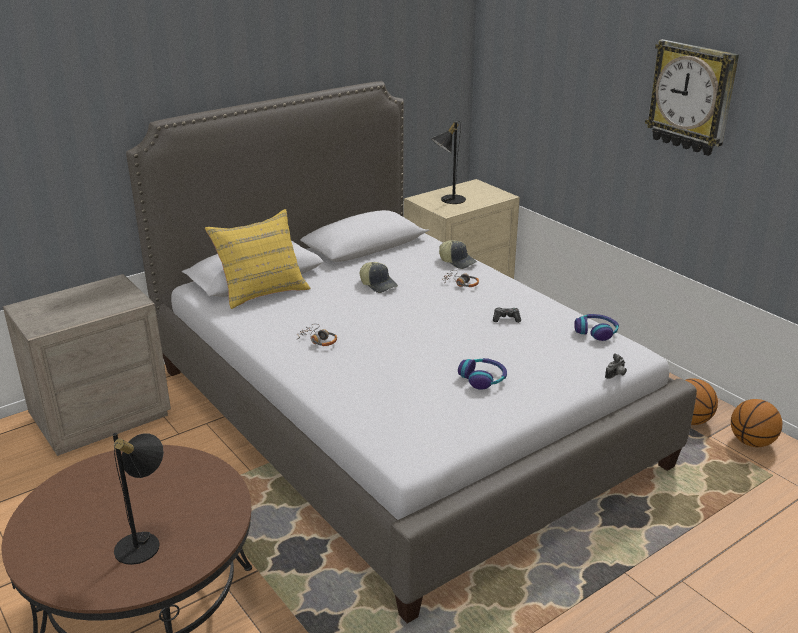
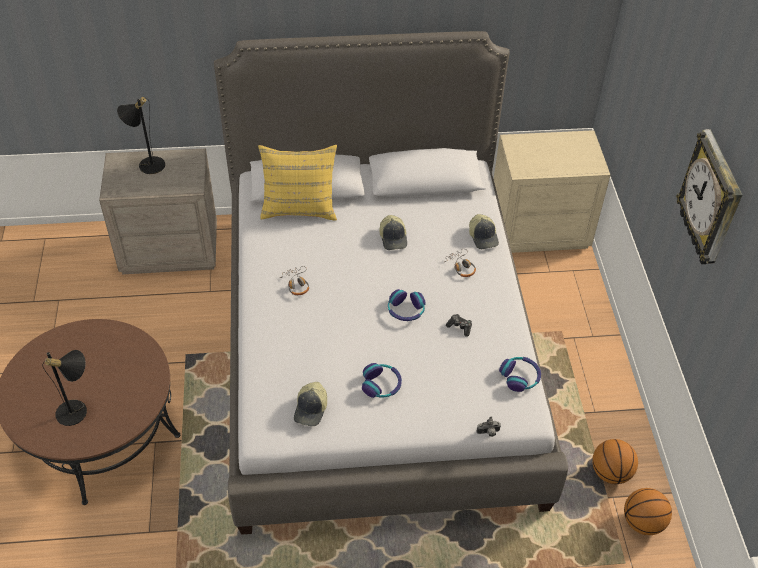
camera: 30 degrees right, 20 degrees up
black table lamp [431,121,466,204] -> black table lamp moved to [117,97,165,174]
none -> cap [294,382,327,426]
none -> headphones [388,289,426,321]

